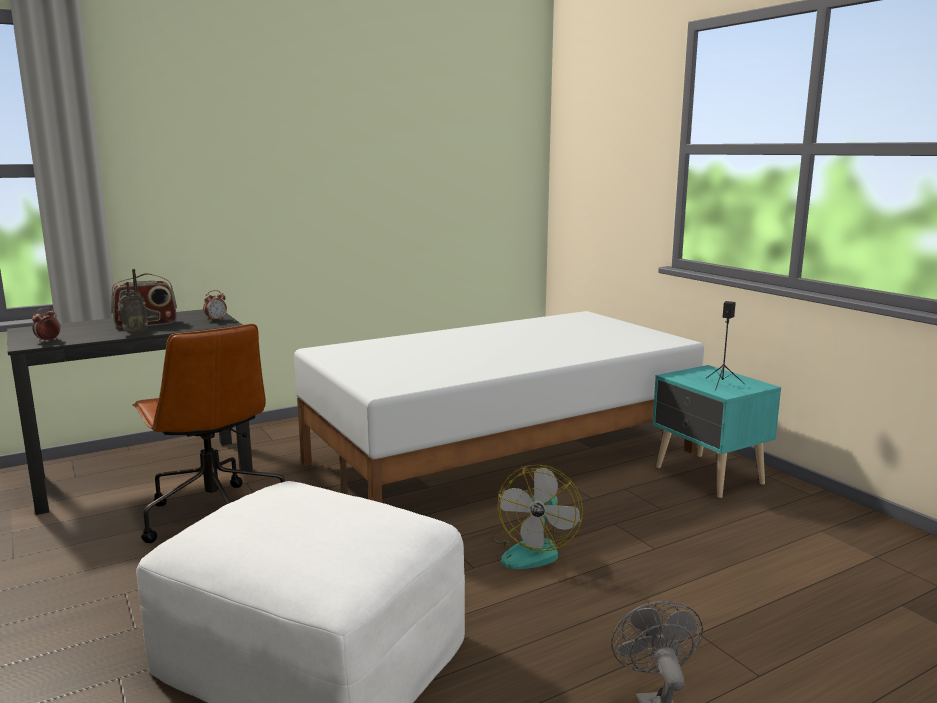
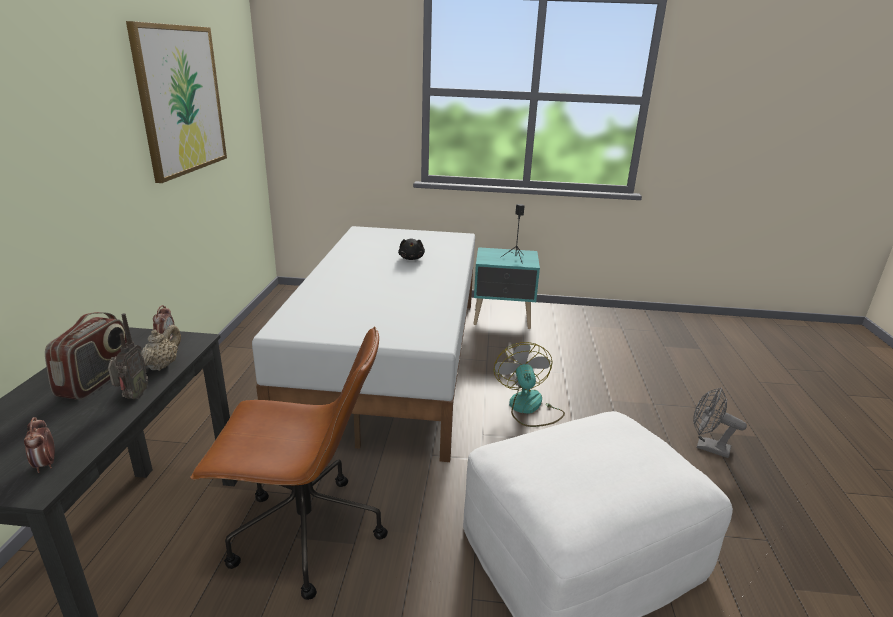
camera: 55 degrees left, 10 degrees up
fan [491,465,583,569] -> fan turned 150 degrees counterclockwise [494,342,565,427]
none -> picture [126,21,227,183]
none -> beige teapot [142,325,181,371]
none -> black plush toy [398,239,425,260]

